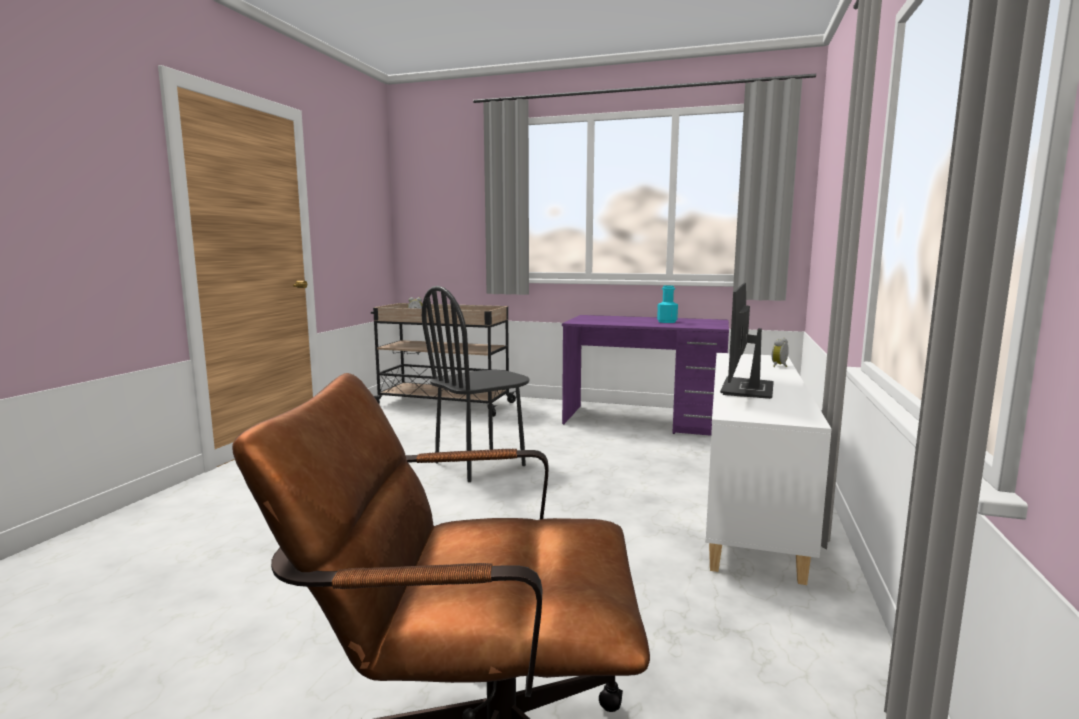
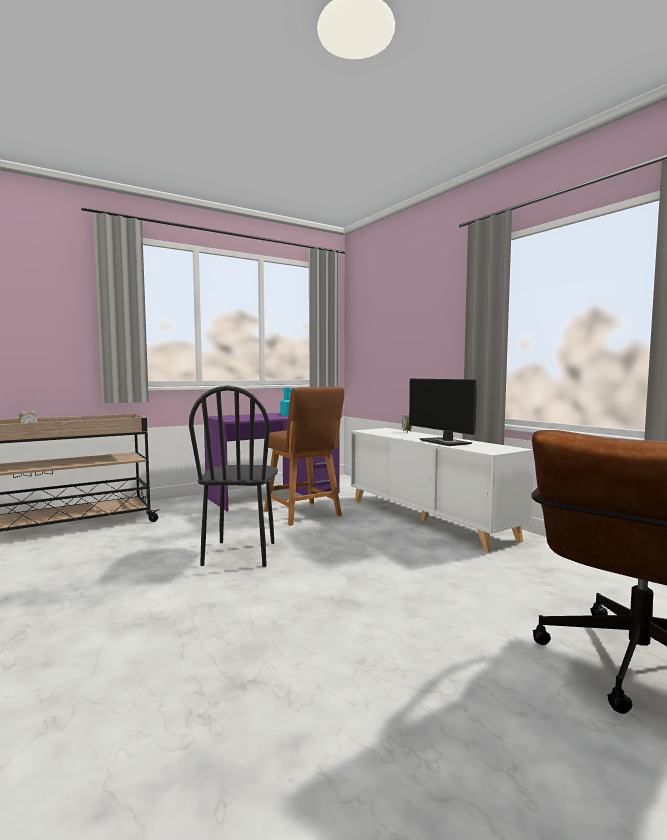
camera: 50 degrees left, 5 degrees down
none -> brown stool [264,387,345,526]

